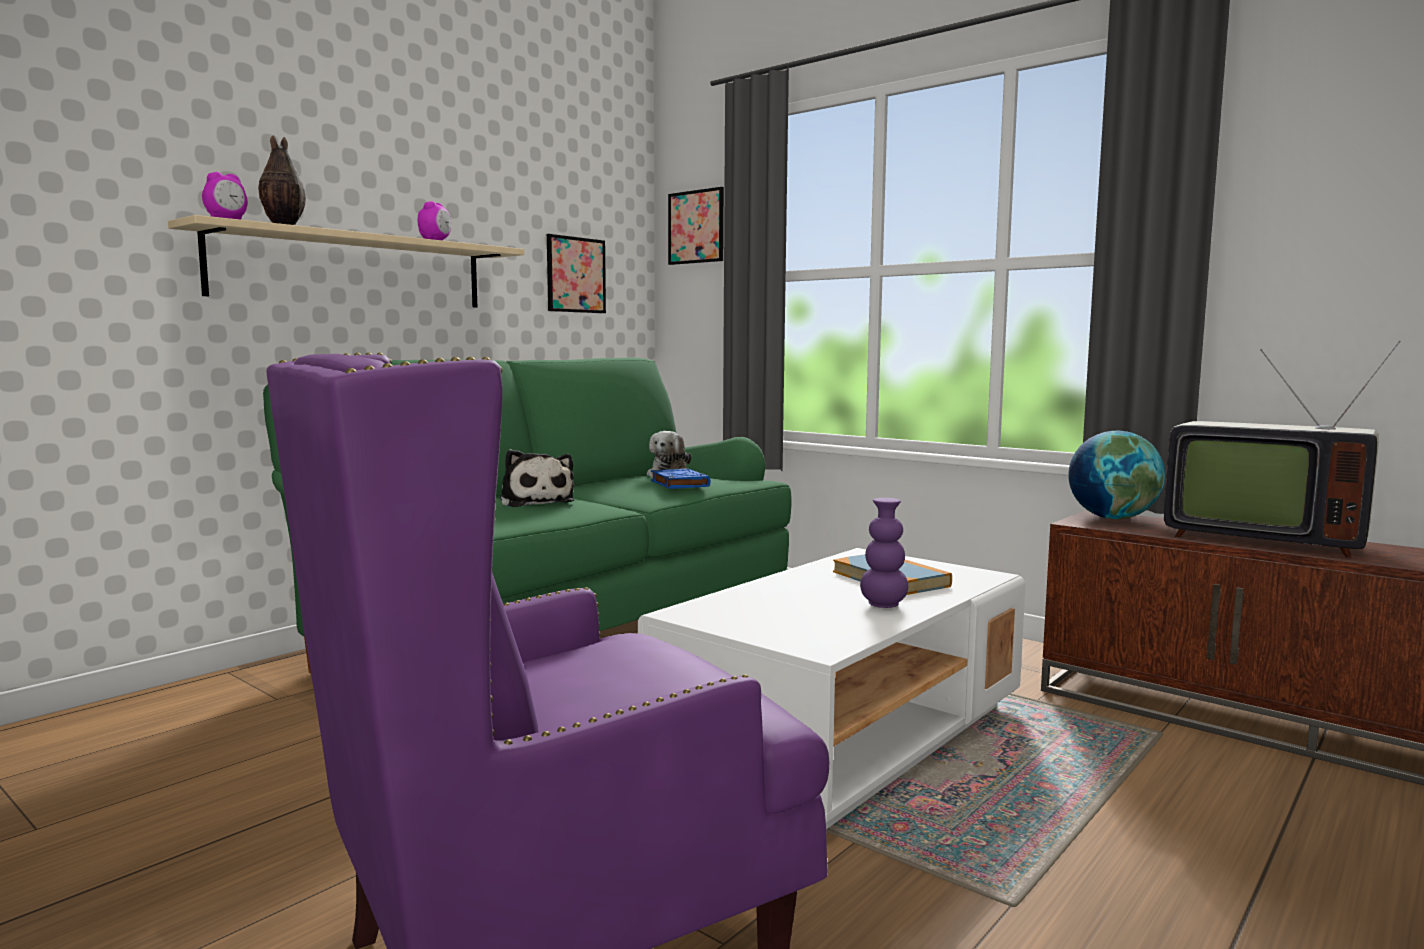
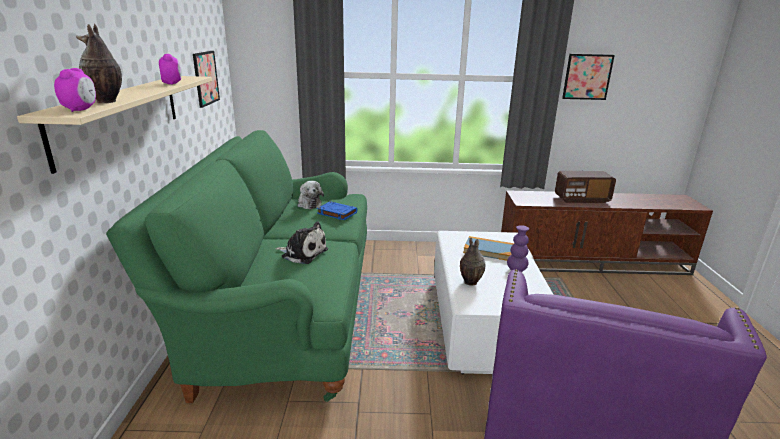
camera: 40 degrees left, 15 degrees up
picture [668,187,724,265] -> picture moved to [562,54,615,100]
globe [1068,431,1165,519] -> none
television [1164,341,1401,557] -> radio [555,171,616,203]
none -> vase [460,238,486,286]

